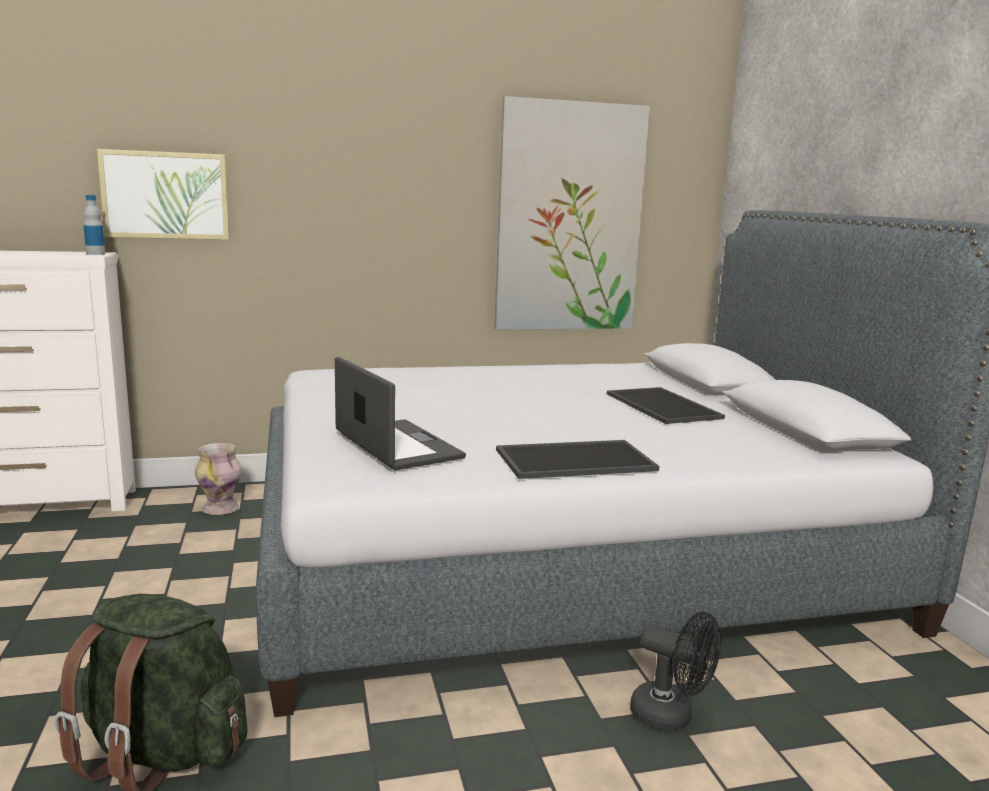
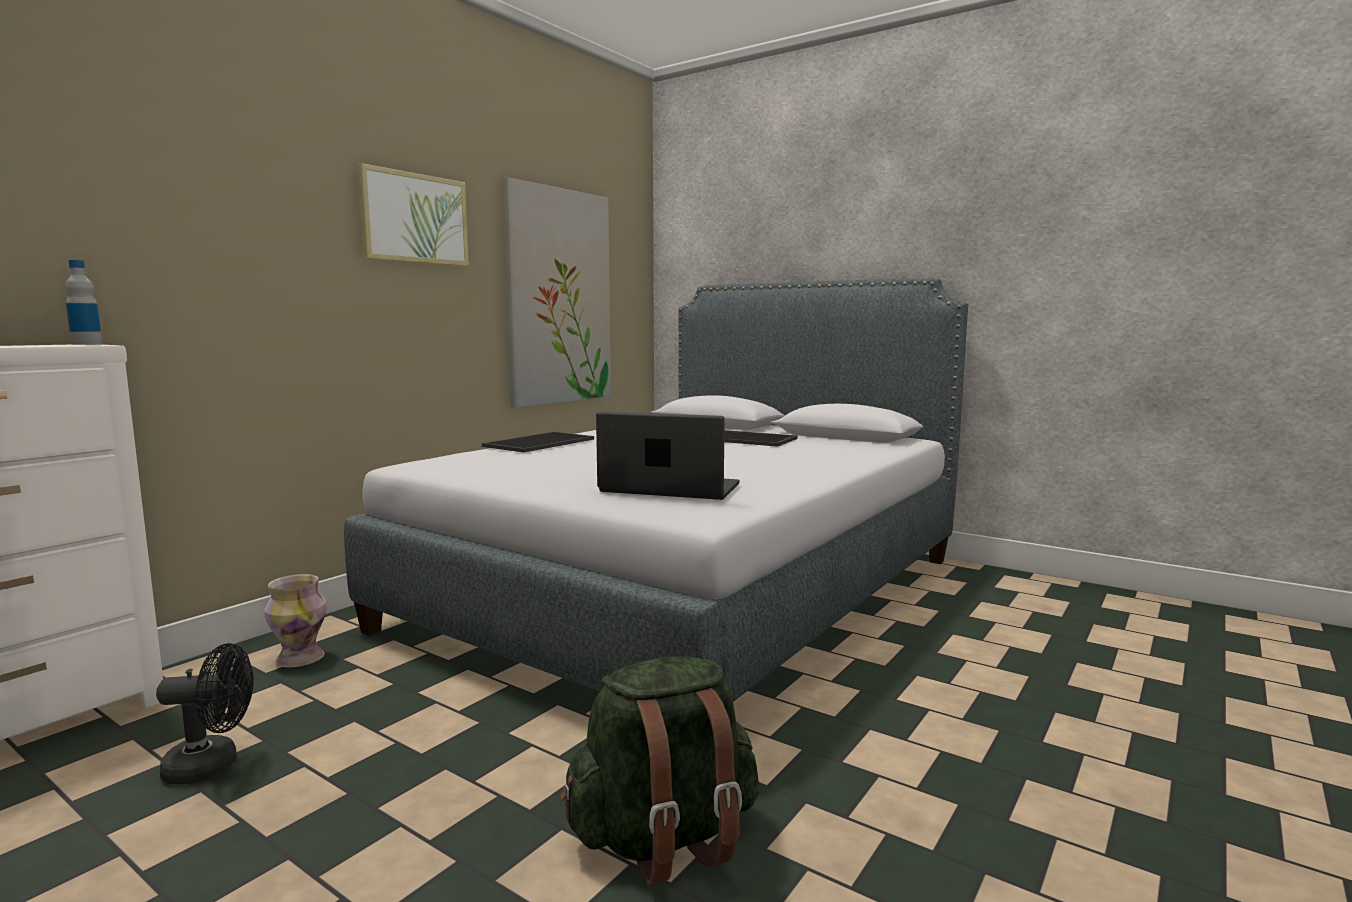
camera: 40 degrees left, 5 degrees down
picture [97,149,229,240] -> picture moved to [357,163,469,266]
tray [496,440,660,479] -> tray moved to [482,432,594,453]
black fan [630,612,721,731] -> black fan moved to [156,643,254,784]

